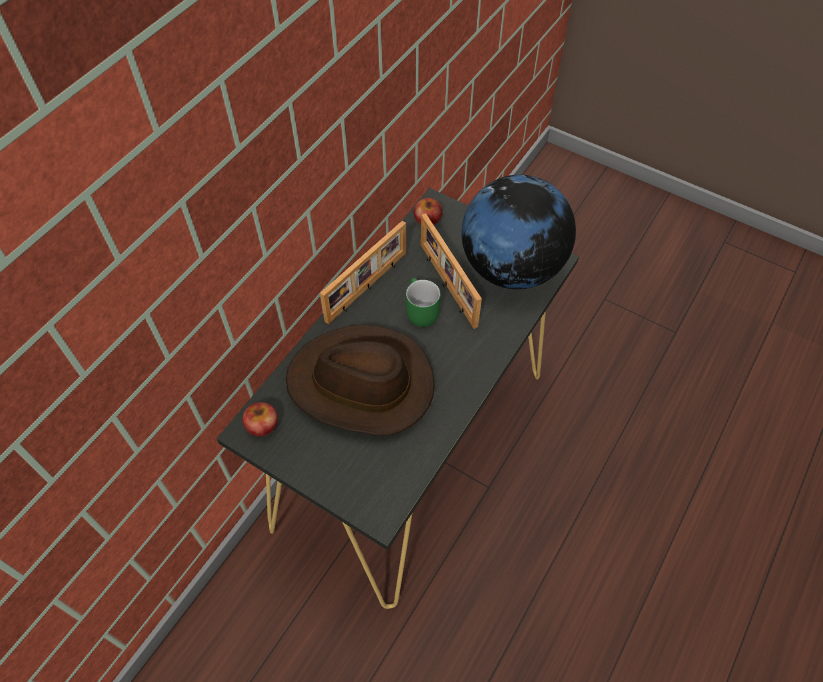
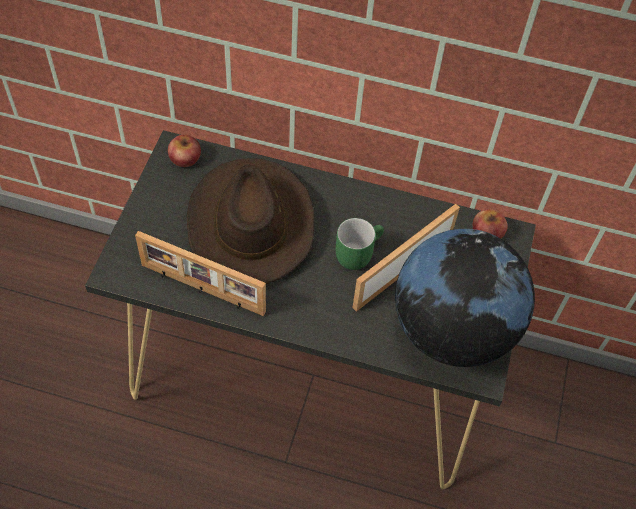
camera: 70 degrees right, 0 degrees up
picture frame [320,221,406,324] -> picture frame moved to [135,231,266,316]

